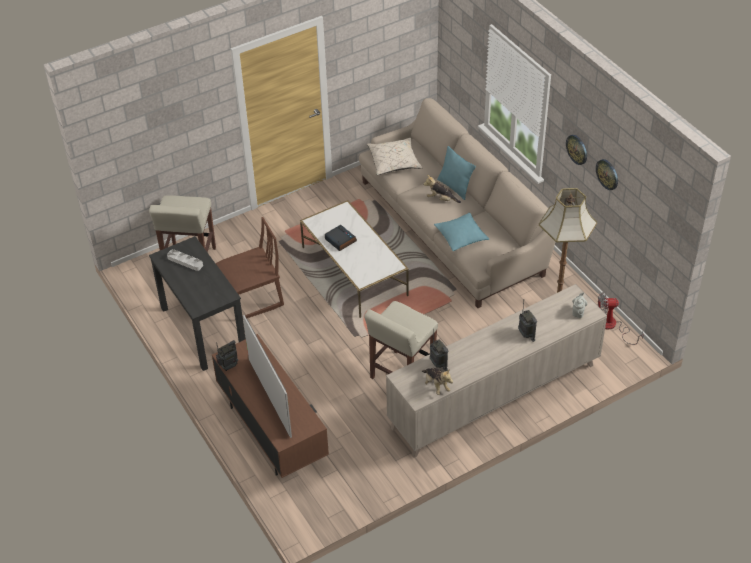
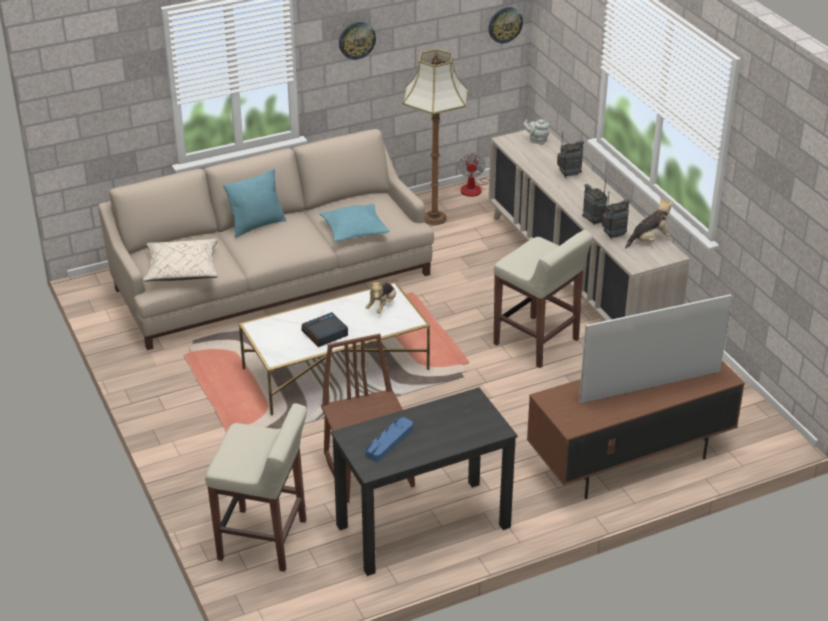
camera: 85 degrees left, 10 degrees down
grey tray [167,249,203,271] -> blue tray [365,417,413,462]
radio [216,340,238,371] -> radio moved to [582,179,607,225]
plush toy [423,175,461,203] -> plush toy moved to [365,281,396,314]
wall clock [596,159,618,190] -> wall clock moved to [489,7,523,43]

